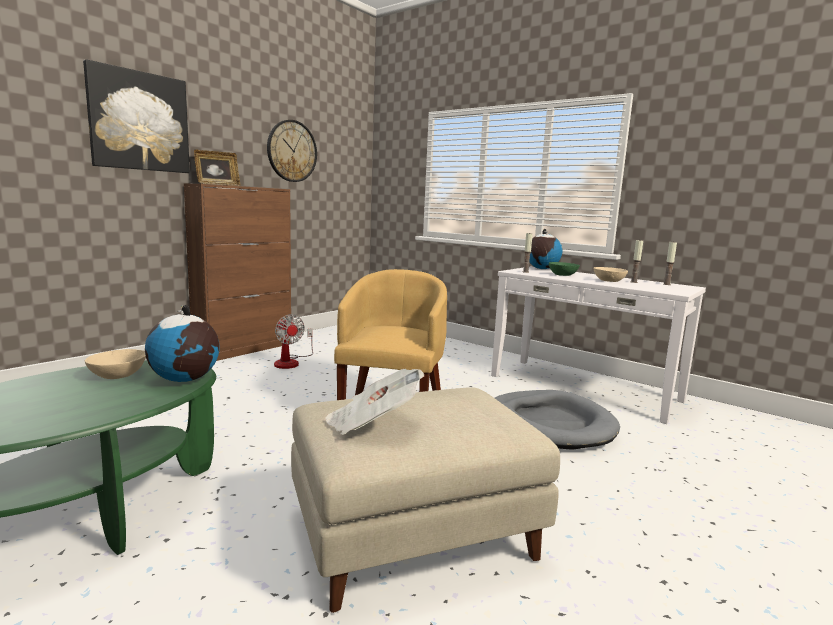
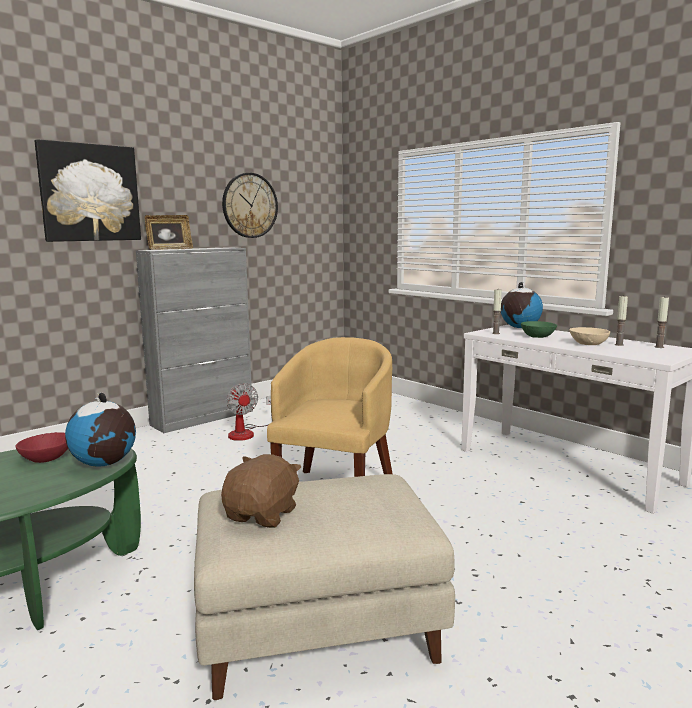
camera: 10 degrees right, 0 degrees up
beige bowl [85,349,146,379] -> red bowl [16,432,68,463]
brown cabinet [184,183,291,361] -> grey cabinet [136,247,253,433]
newspaper [325,369,424,435] -> brown plush toy [221,454,301,528]
grey dog bed [495,390,620,450] -> none

